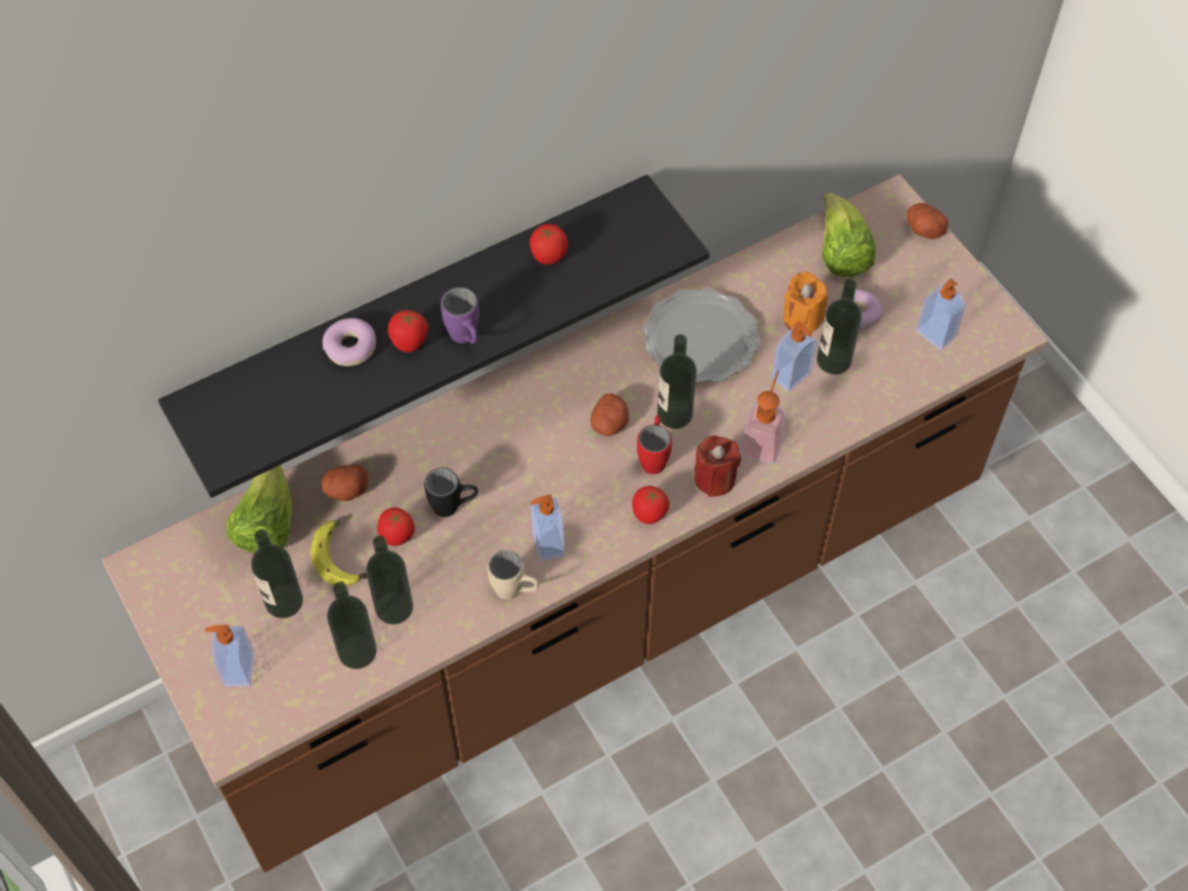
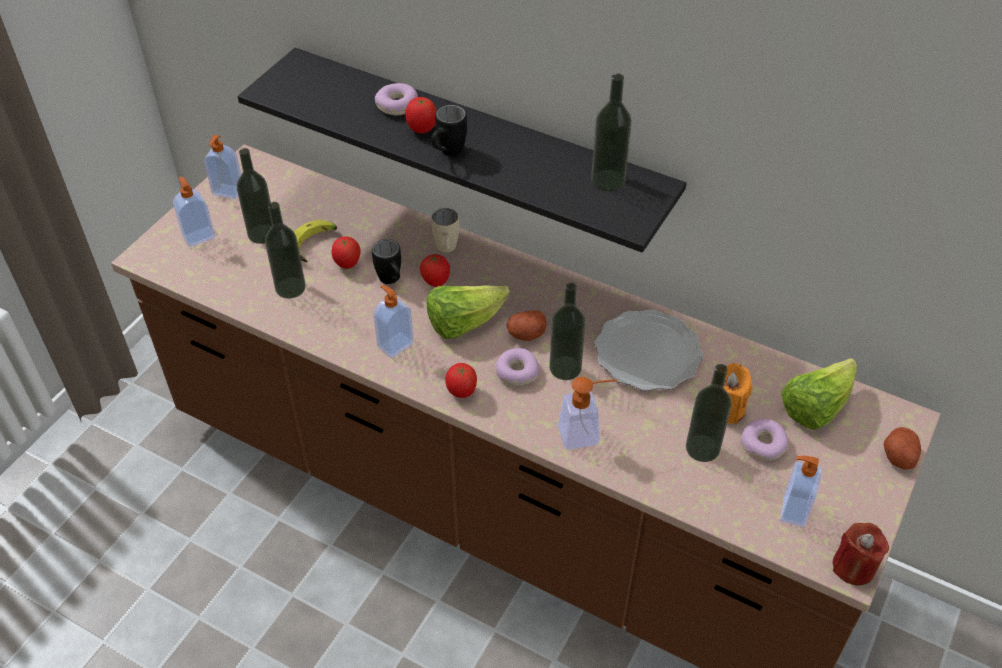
camera: 60 degrees right, 10 degrees down
lettuce [227,465,292,553] -> lettuce moved to [427,285,510,339]
potato [321,465,368,501] -> none
bottle [327,582,377,669] -> bottle moved to [591,73,632,191]
purple mug [441,287,479,344] -> black mug [432,105,467,156]
beige mug [488,550,539,600] -> beige mug moved to [431,208,460,252]
tomato [530,224,568,264] -> tomato moved to [420,254,450,287]
red mug [637,416,672,474] -> donut [496,348,539,386]
red candle [694,435,741,497] -> red candle moved to [833,523,889,586]
soap dispenser [771,321,817,392] -> soap dispenser moved to [204,135,241,199]

